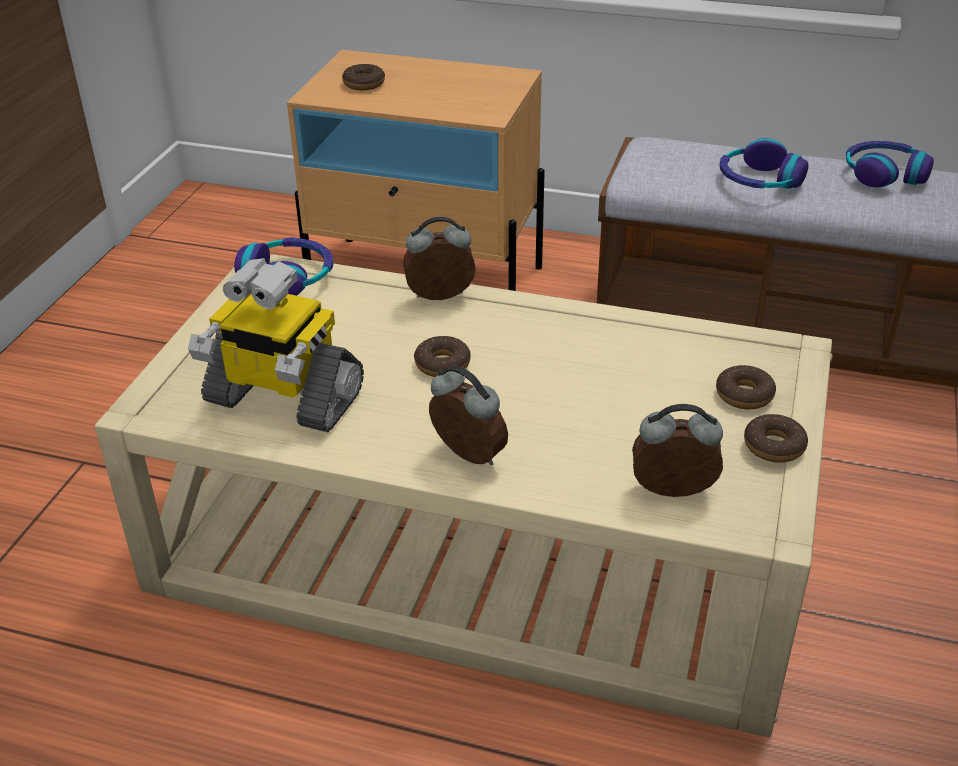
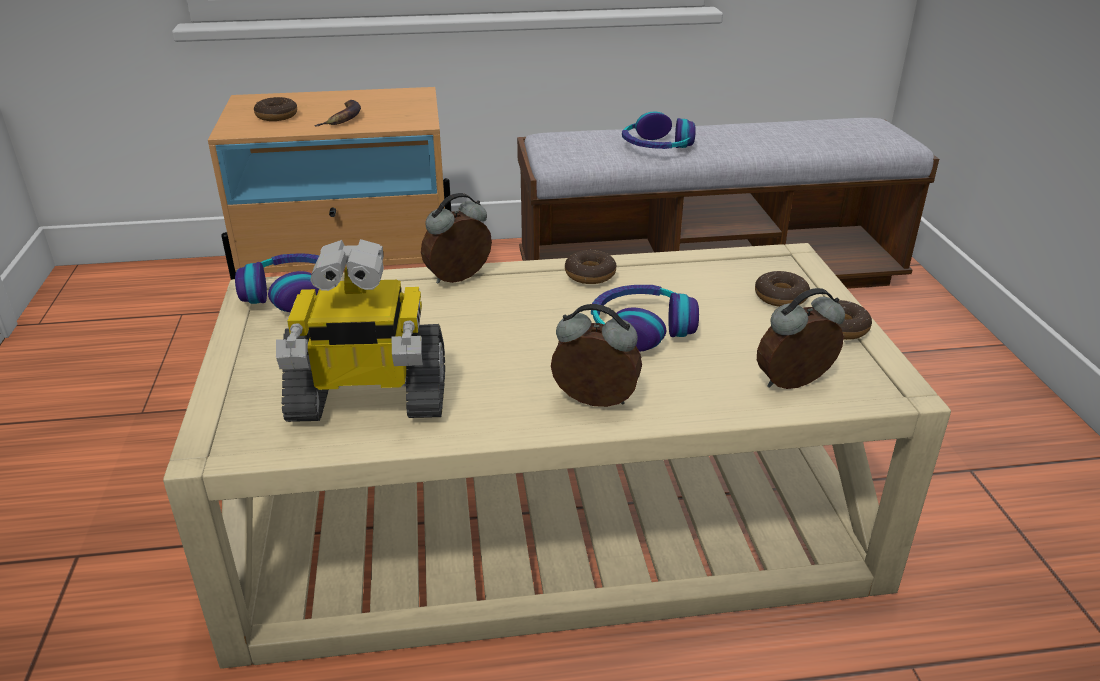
camera: 25 degrees left, 5 degrees down
donut [414,336,471,377] -> donut moved to [565,250,617,284]
headphones [846,141,934,187] -> headphones moved to [591,285,699,352]
none -> banana [314,100,361,127]

